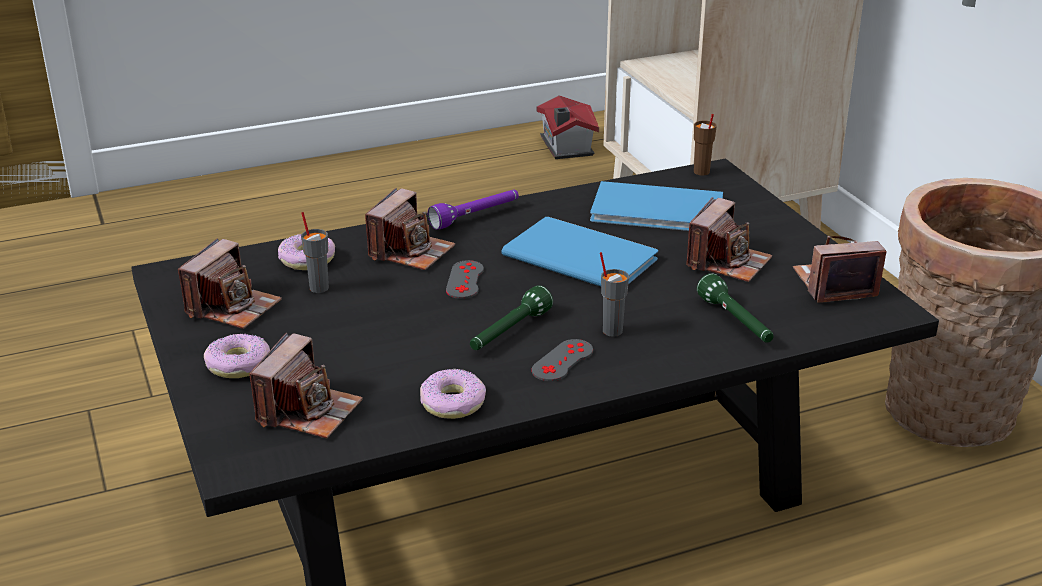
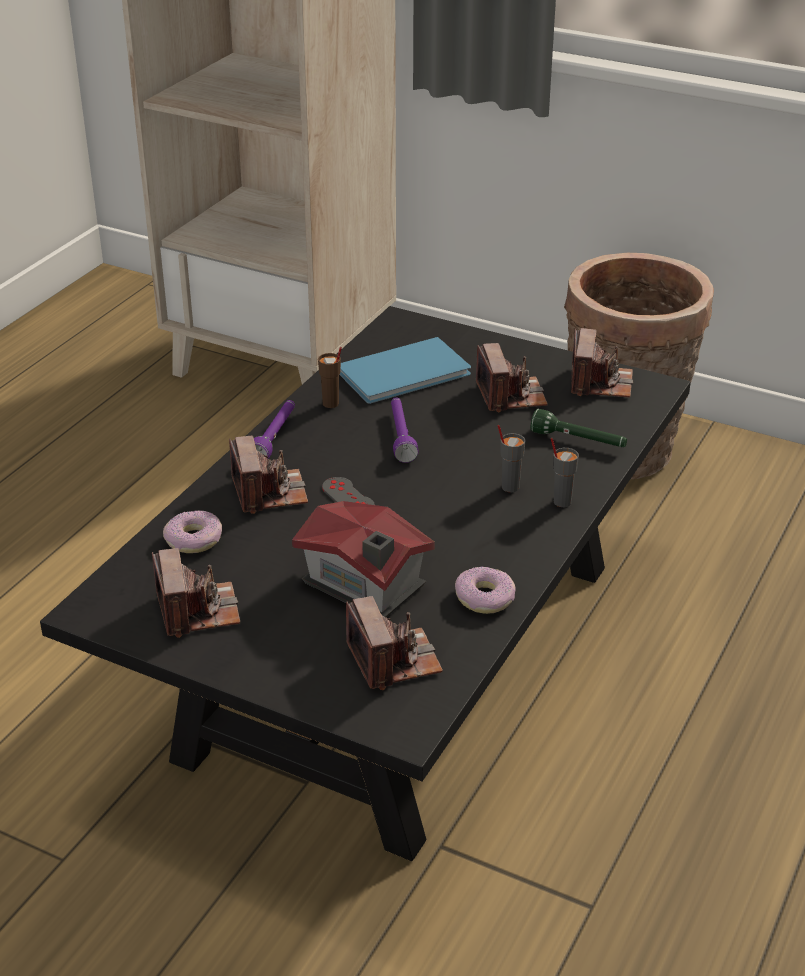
camera: 40 degrees left, 5 degrees up
donut [204,334,270,378] -> none
grey cup [301,212,329,293] -> grey cup moved to [551,438,579,507]
green flashlight [470,285,553,350] -> none
blue book [501,217,658,286] -> purple flashlight [391,398,418,463]
grey game controller [531,339,593,381] -> none
toy house [536,95,599,159] -> toy house moved to [292,501,435,617]
brown cup [694,114,717,175] -> brown cup moved to [318,347,342,408]
camera [793,236,887,303] -> camera turned 150 degrees clockwise [571,328,633,398]

